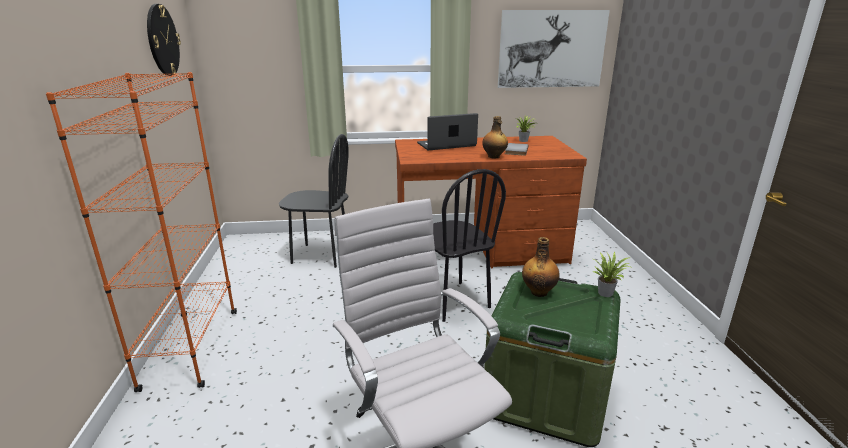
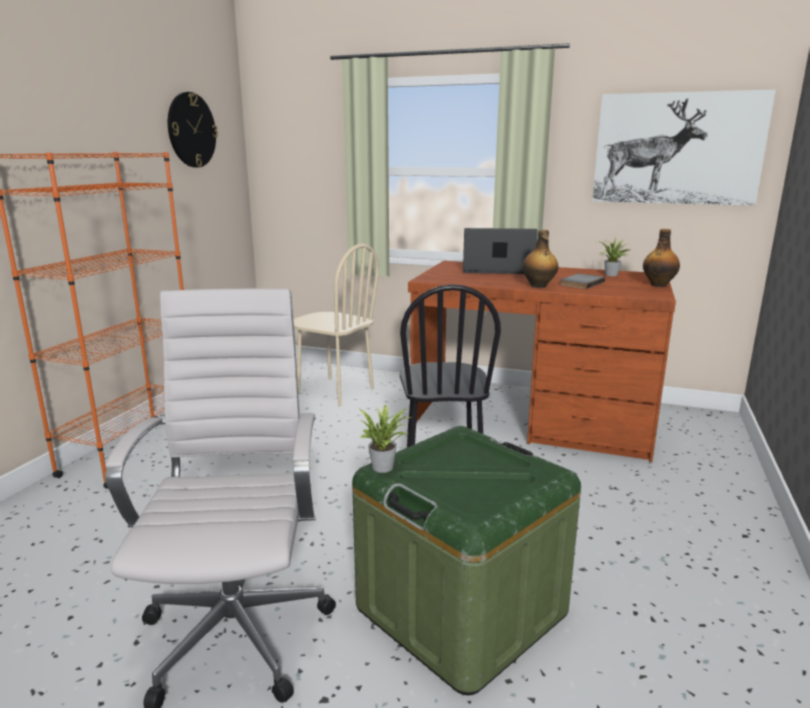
camera: 25 degrees right, 5 degrees down
black chair [279,134,349,268] -> beige chair [293,244,379,406]
bottle [522,237,560,297] -> bottle moved to [643,229,680,287]
potted plant [593,252,631,297] -> potted plant moved to [358,405,413,473]

